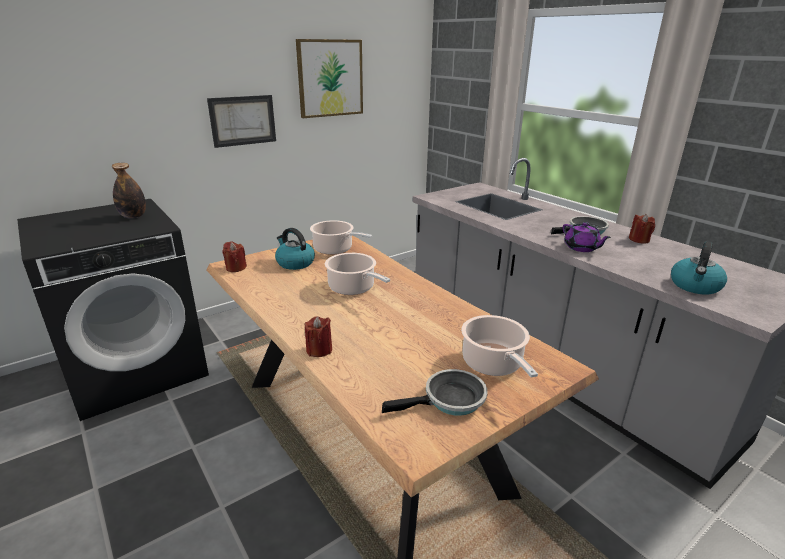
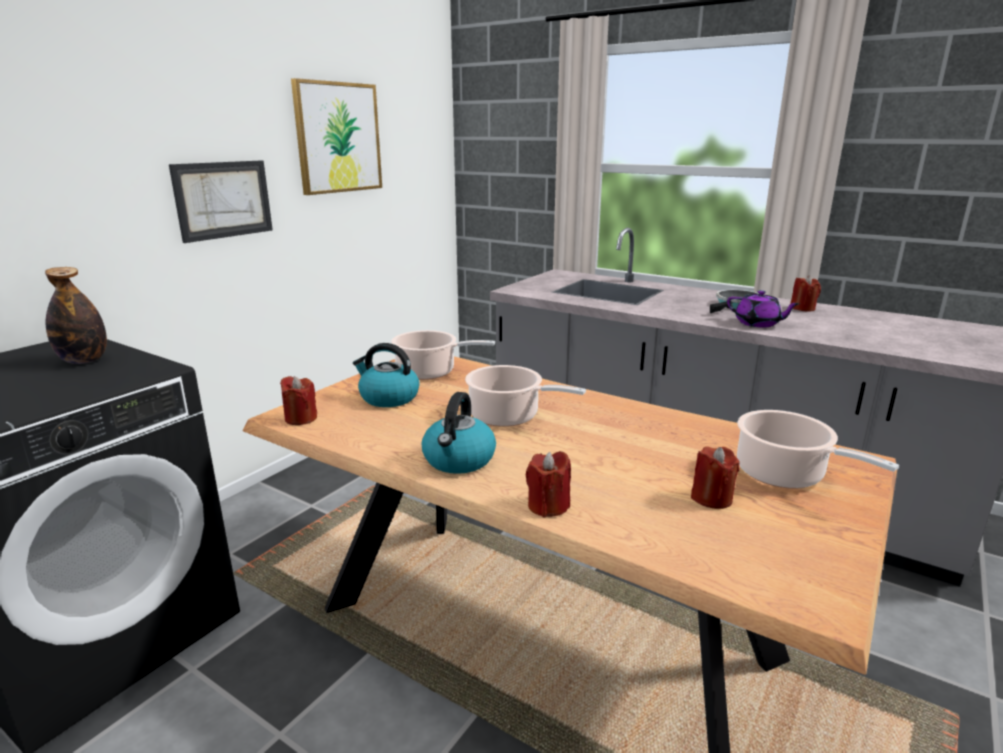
camera: 20 degrees left, 5 degrees down
frying pan [382,369,487,416] -> none
kettle [671,242,727,295] -> kettle moved to [422,392,496,474]
none -> red candle [691,446,740,509]

